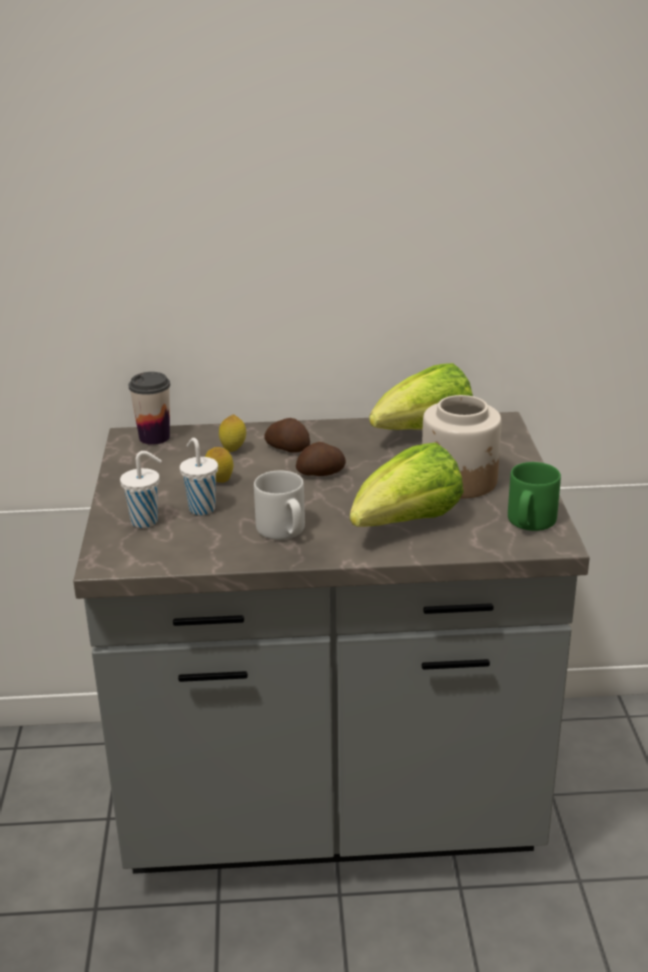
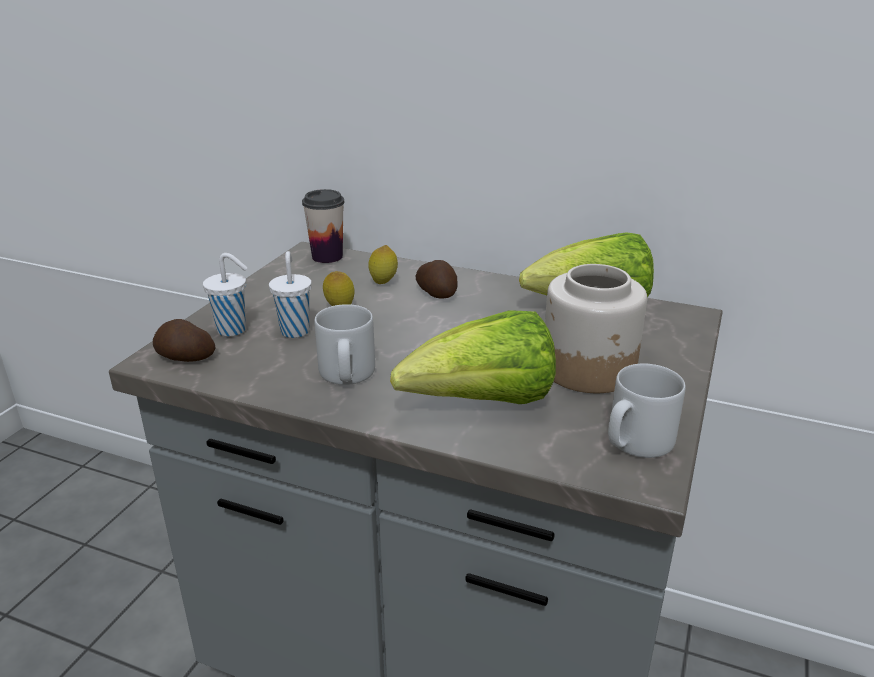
camera: 25 degrees right, 0 degrees up
potato [296,442,346,476] -> potato moved to [153,319,216,362]
green mug [508,462,561,531] -> grey mug [608,364,686,458]

